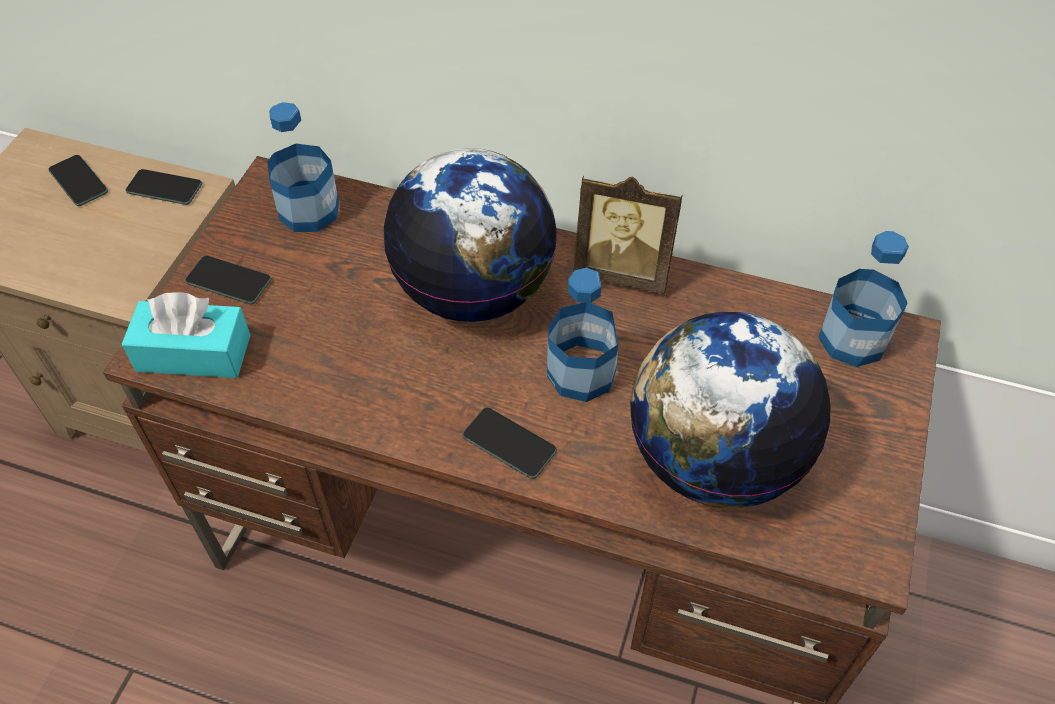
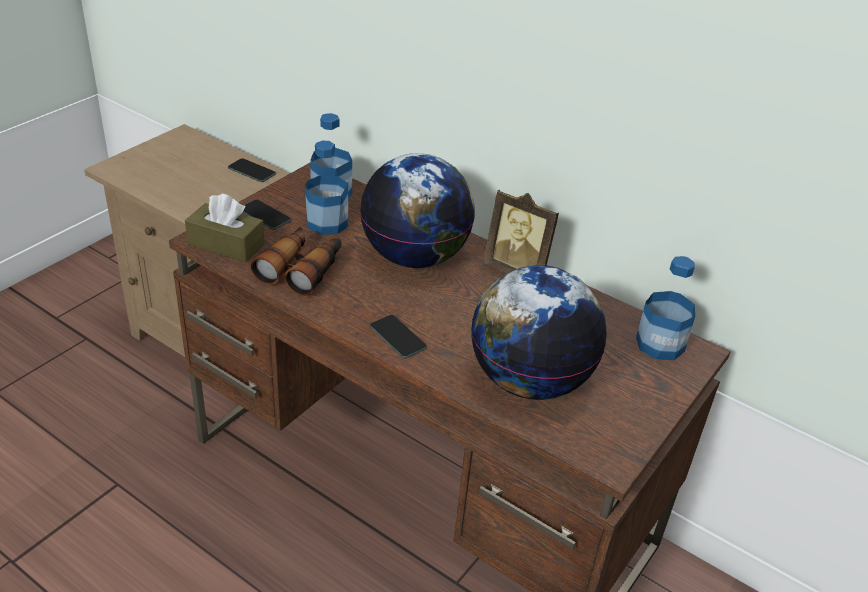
camera: 15 degrees right, 15 degrees down
phone [48,155,108,206] -> none
turquoise tissue box [122,292,250,378] -> brown tissue box [185,194,265,263]
bottle [547,268,618,402] -> bottle moved to [305,140,348,235]
none -> binoculars [251,227,341,296]

